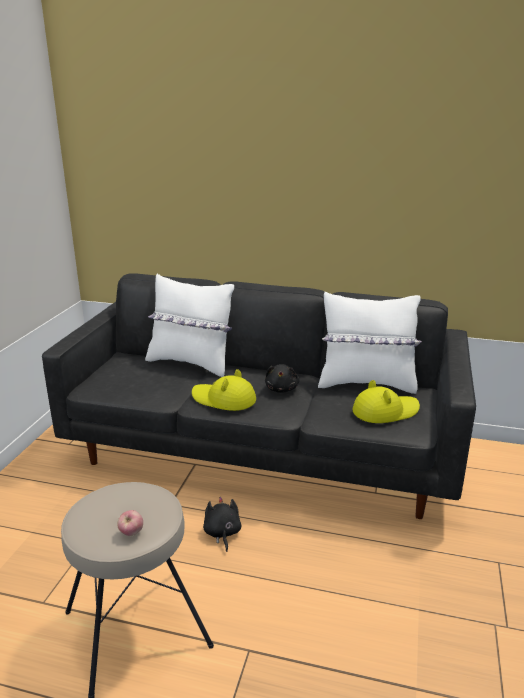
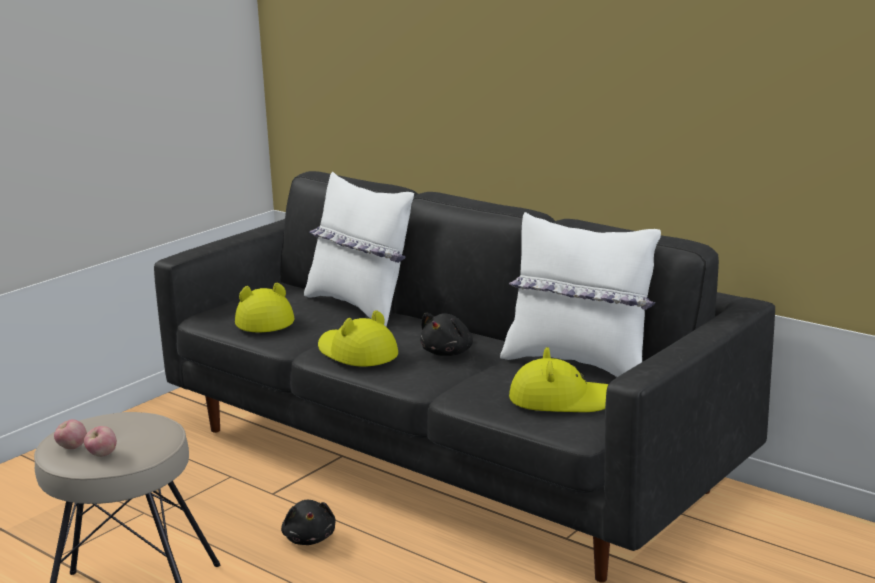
camera: 25 degrees right, 5 degrees down
black plush toy [203,497,241,552] -> black plush toy turned 150 degrees clockwise [281,500,336,545]
none -> apple [54,419,87,449]
none -> yellow hat [235,283,294,332]

